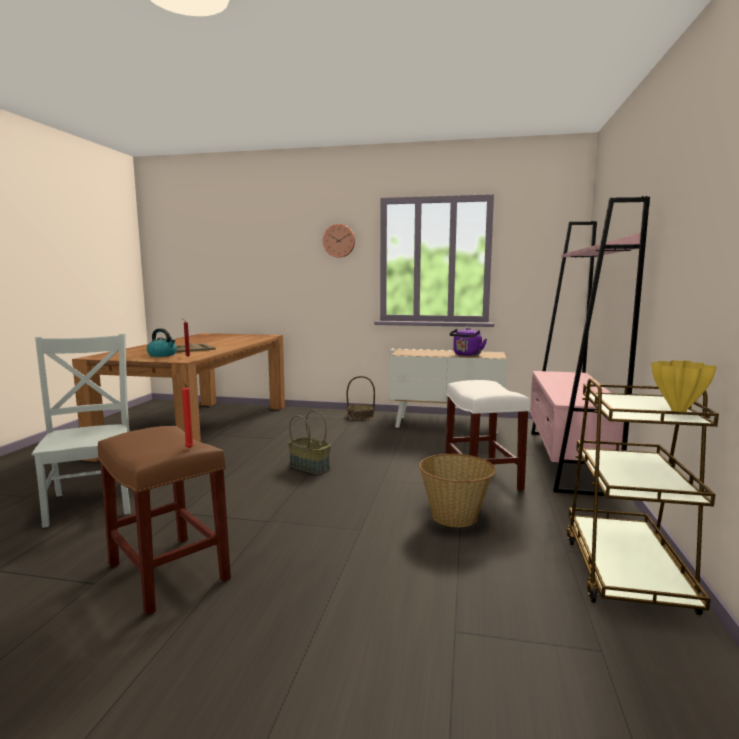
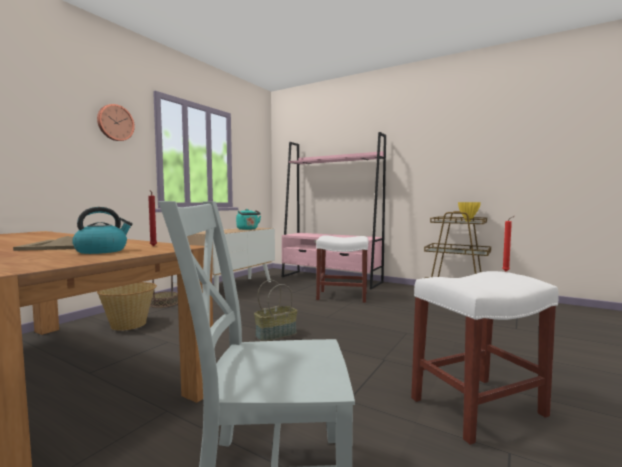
camera: 70 degrees left, 5 degrees down
brown stool [97,426,231,615] -> white stool [411,271,559,445]
basket [419,454,496,527] -> basket moved to [97,282,157,331]
purple kettle [450,328,487,356] -> turquoise kettle [236,209,261,230]

